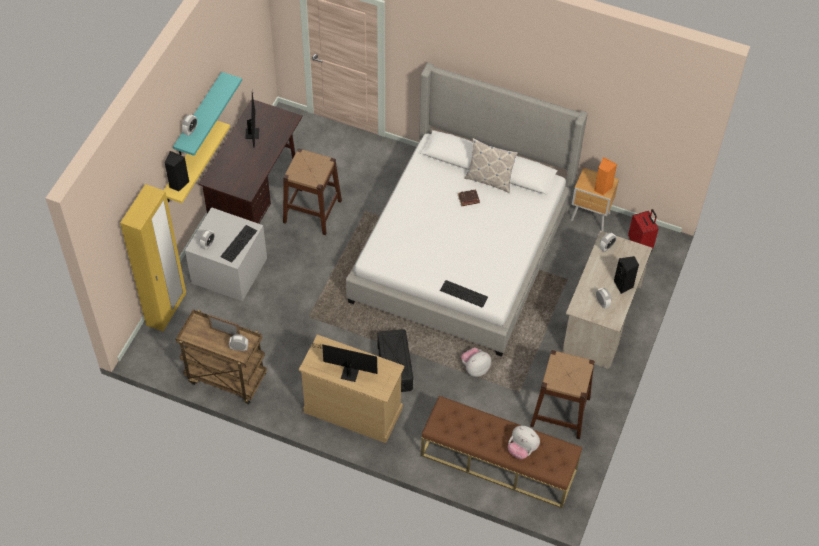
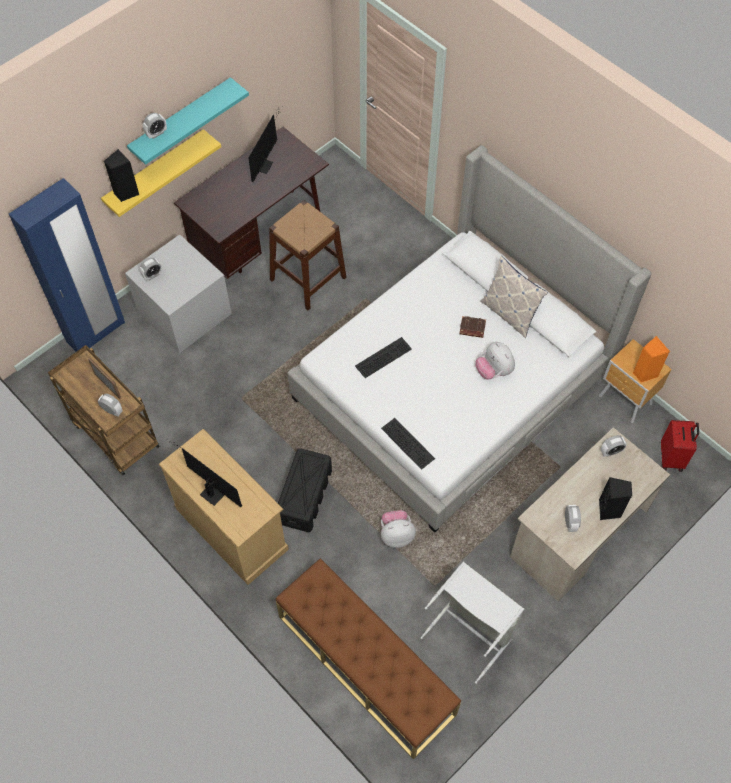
camera: 25 degrees right, 5 degrees up
yellow wardrobe [120,184,186,332] -> blue wardrobe [9,178,125,352]
keyboard [220,225,257,263] -> keyboard moved to [355,337,412,378]
plush toy [508,426,540,459] -> plush toy moved to [475,342,515,380]
brown stool [530,350,595,439] -> grey laundry basket [420,562,524,684]

